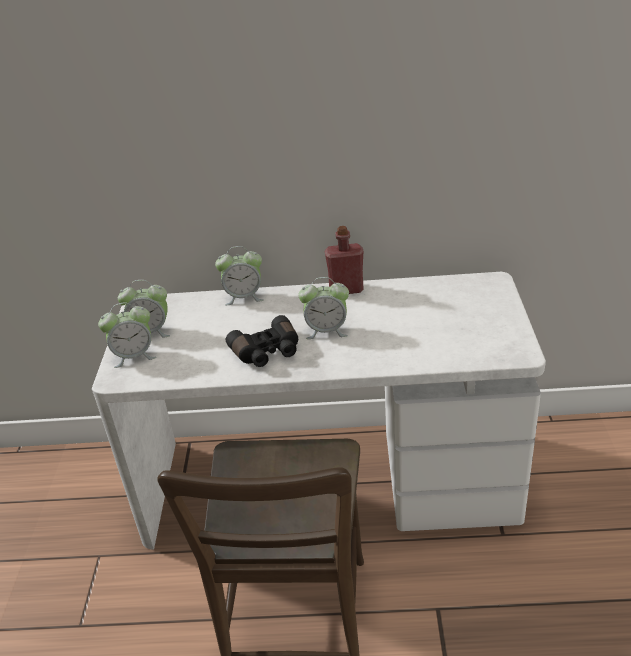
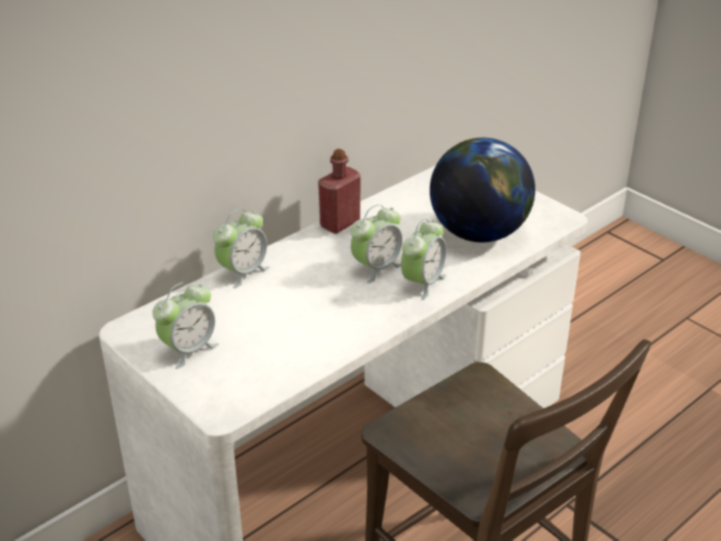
camera: 45 degrees left, 0 degrees up
alarm clock [98,302,157,368] -> alarm clock moved to [401,219,446,300]
black binoculars [226,315,298,367] -> none
none -> globe [430,138,535,243]

